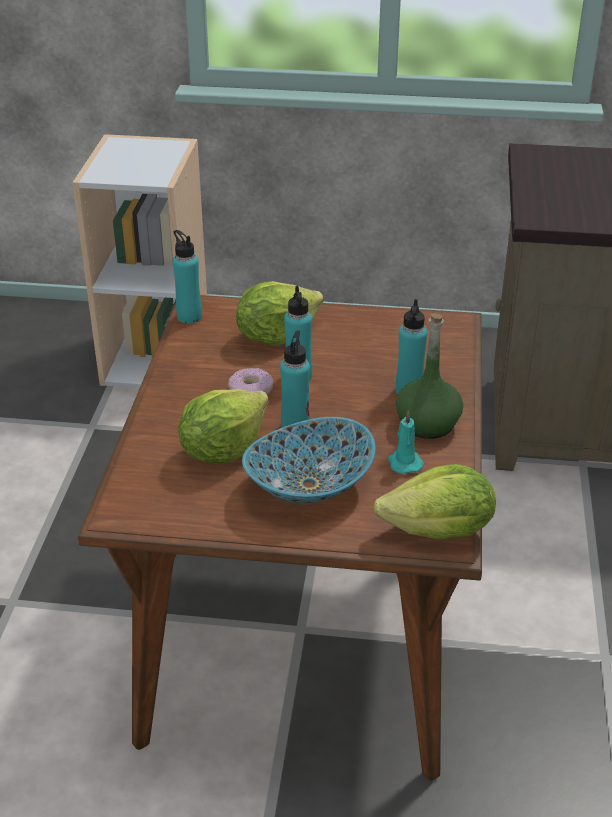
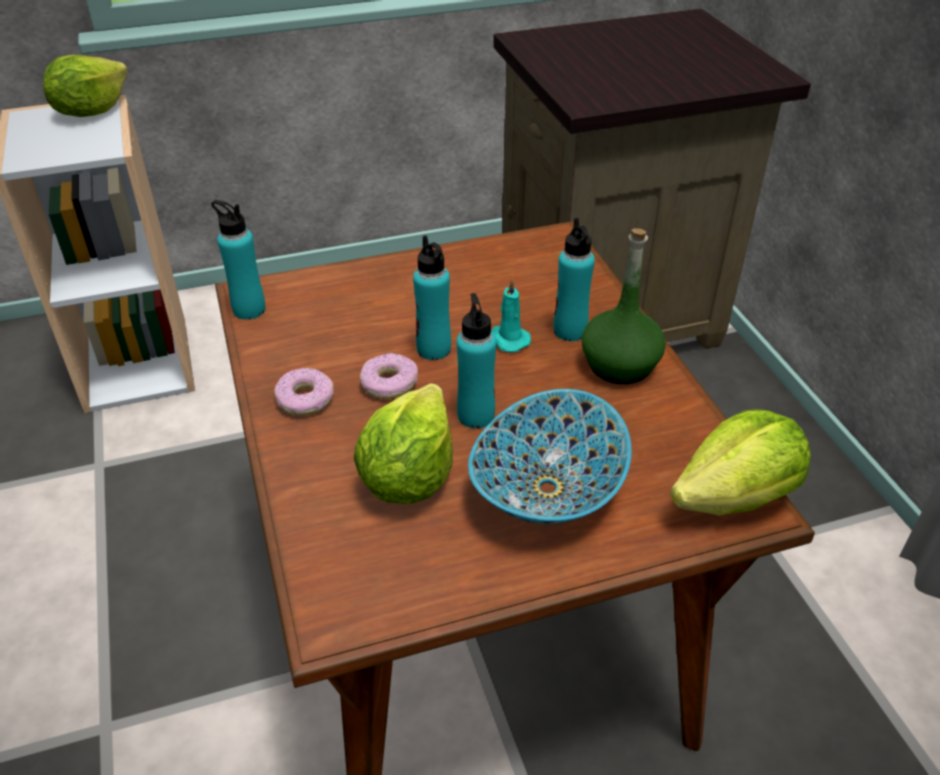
camera: 25 degrees left, 5 degrees up
lettuce [236,281,323,345] -> lettuce moved to [43,55,128,117]
turquoise candle [388,410,424,474] -> turquoise candle moved to [491,279,531,352]
none -> donut [274,368,334,416]

